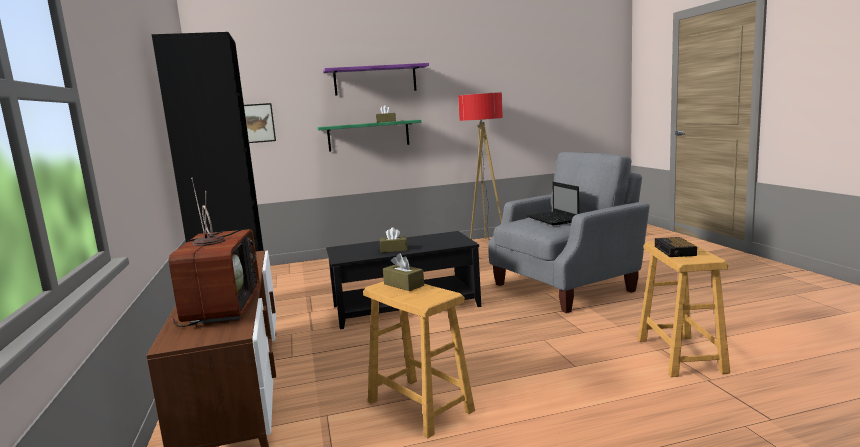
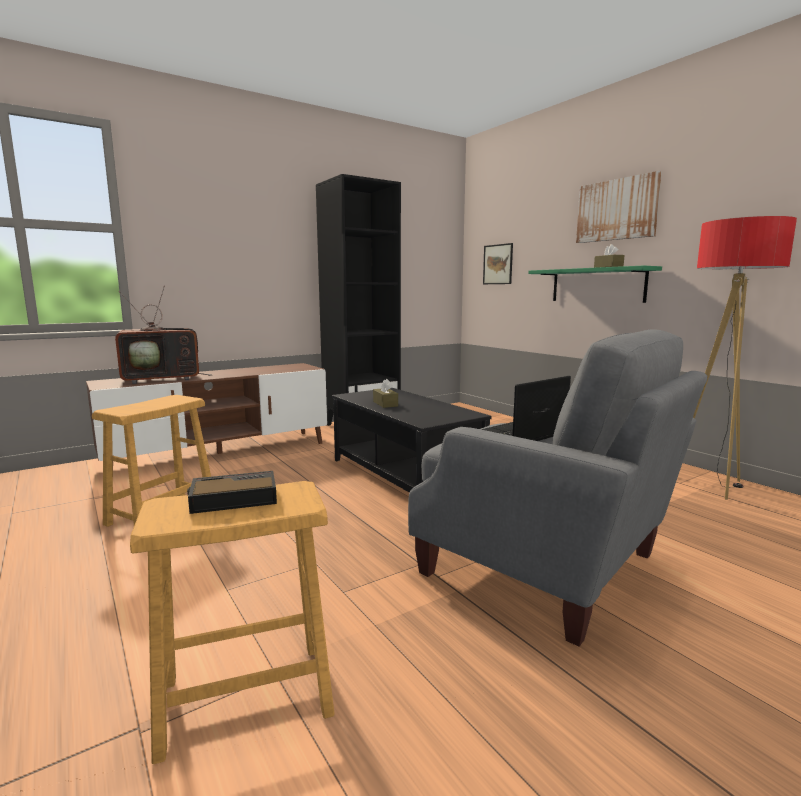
camera: 70 degrees right, 0 degrees up
purple shelf [323,63,429,96] -> picture [576,171,662,243]
brown tissue box [383,253,424,291] -> none

